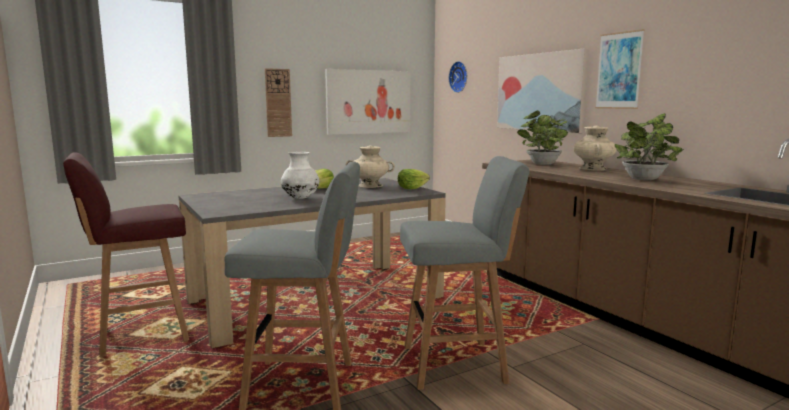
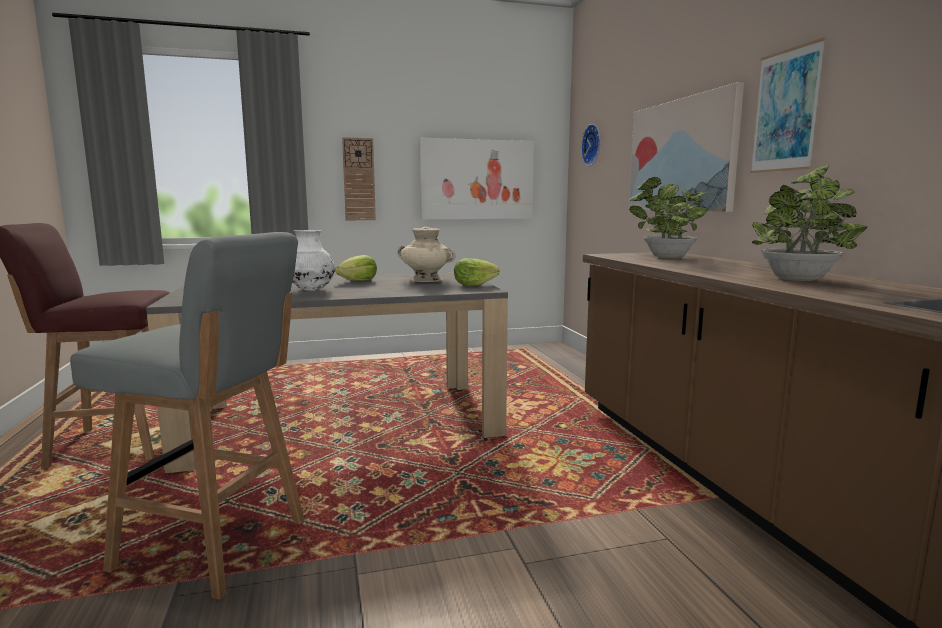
camera: 15 degrees right, 0 degrees up
grey stool [400,156,530,390] -> none
beige vase [574,126,617,171] -> none

